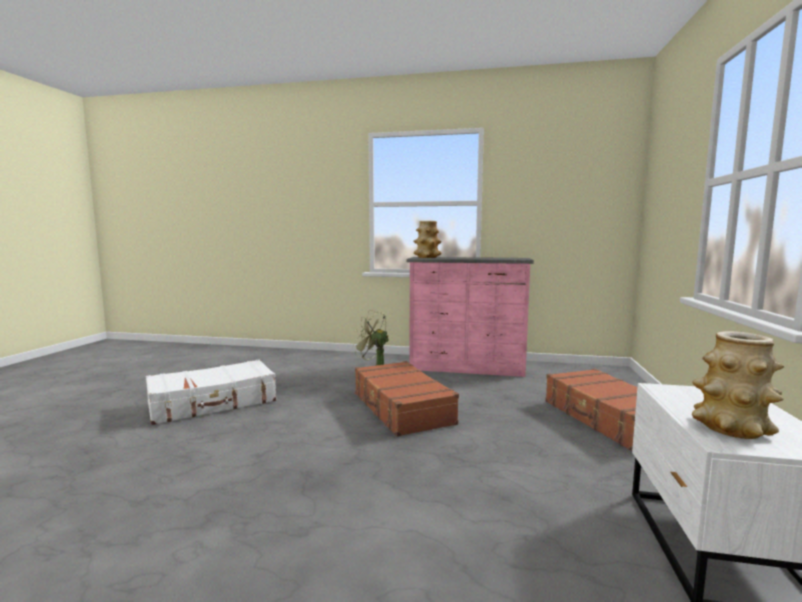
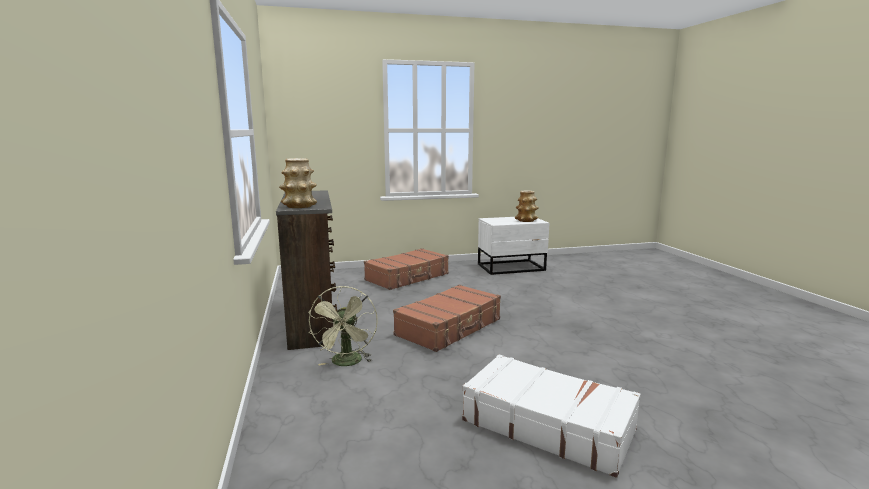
camera: 115 degrees left, 5 degrees up
pink dresser [407,257,534,377] -> brown dresser [276,190,337,350]

